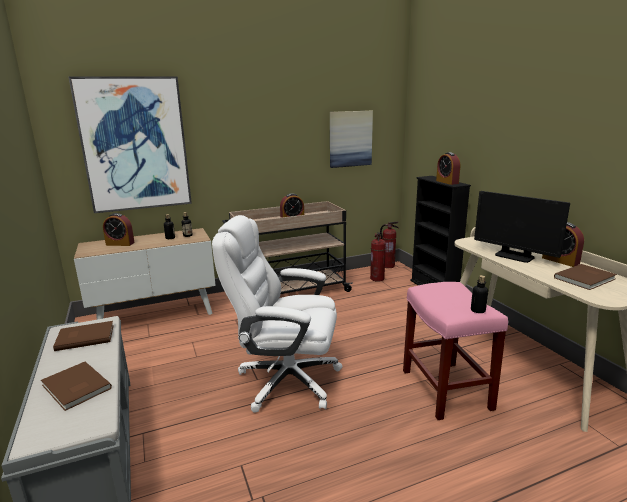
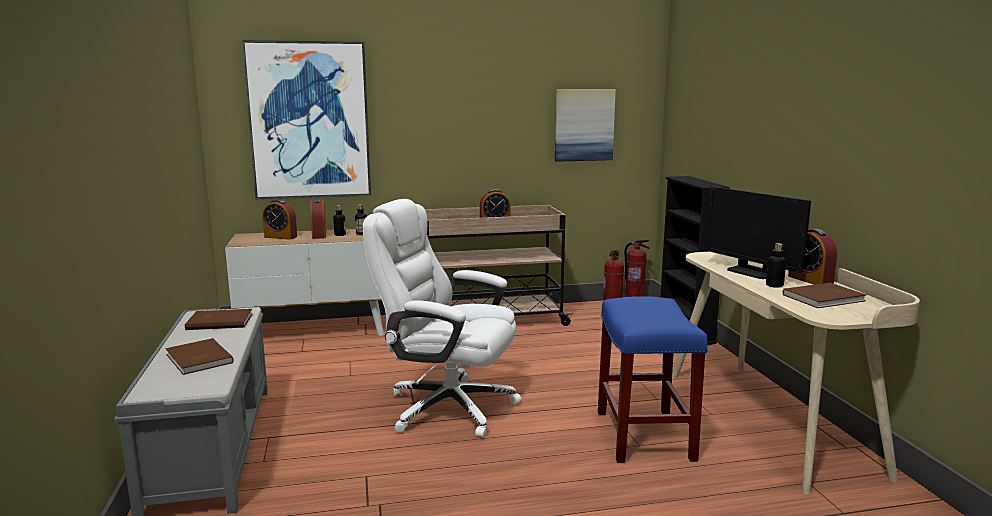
camera: 10 degrees right, 5 degrees down
pink stool [403,282,508,420] -> blue stool [598,296,708,463]
alarm clock [436,152,460,185] -> alarm clock moved to [310,198,326,239]
bottle [471,275,488,313] -> bottle moved to [766,243,786,288]

